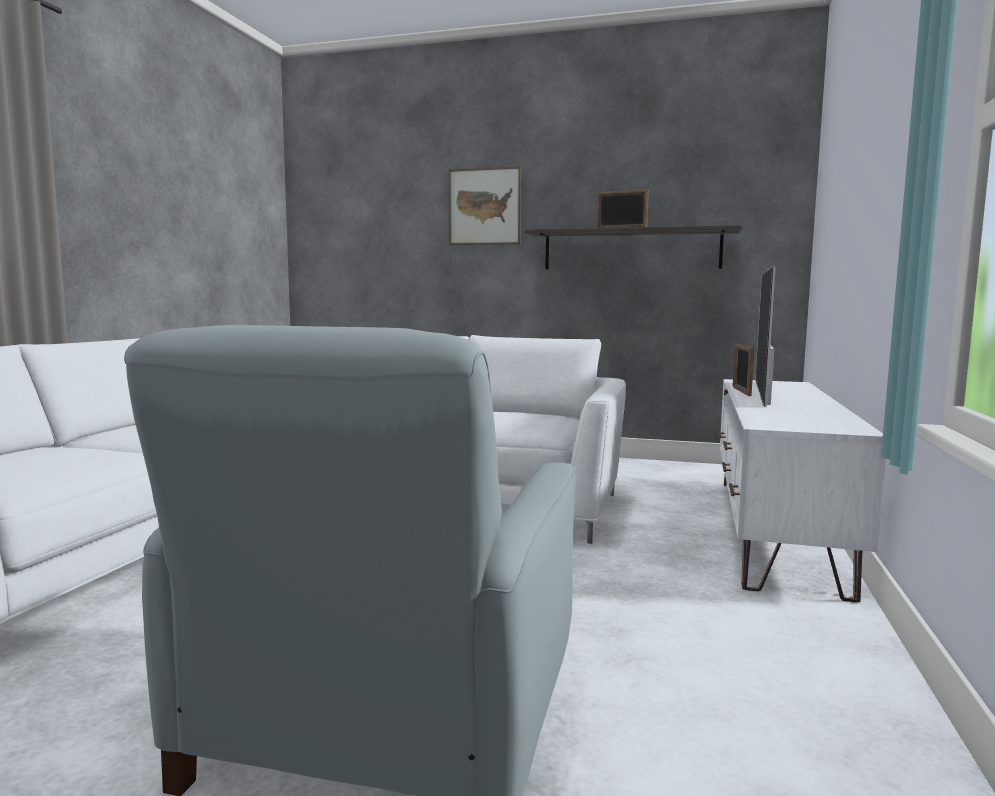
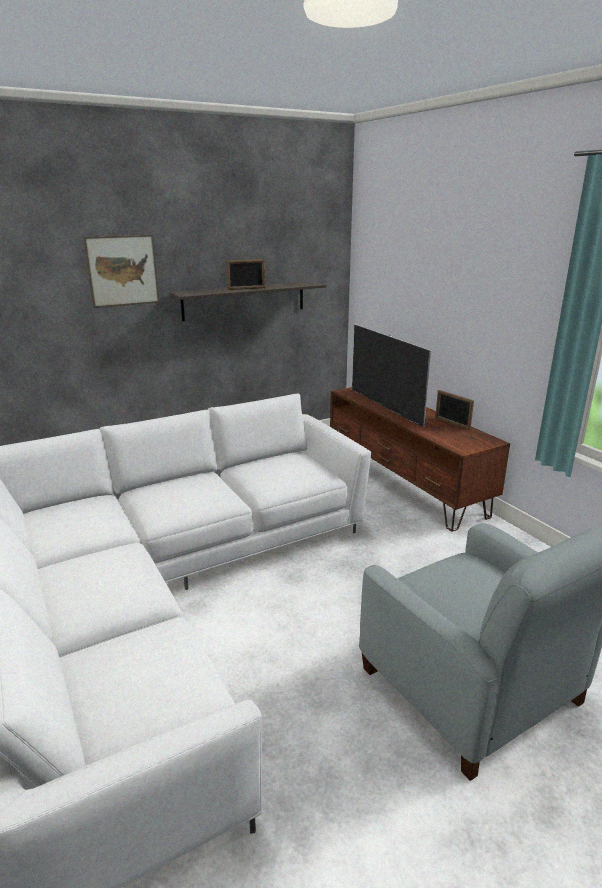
camera: 45 degrees left, 15 degrees up
white tv stand [718,379,886,602] -> brown tv stand [330,387,510,531]
picture frame [733,344,754,396] -> picture frame moved to [435,390,474,430]

